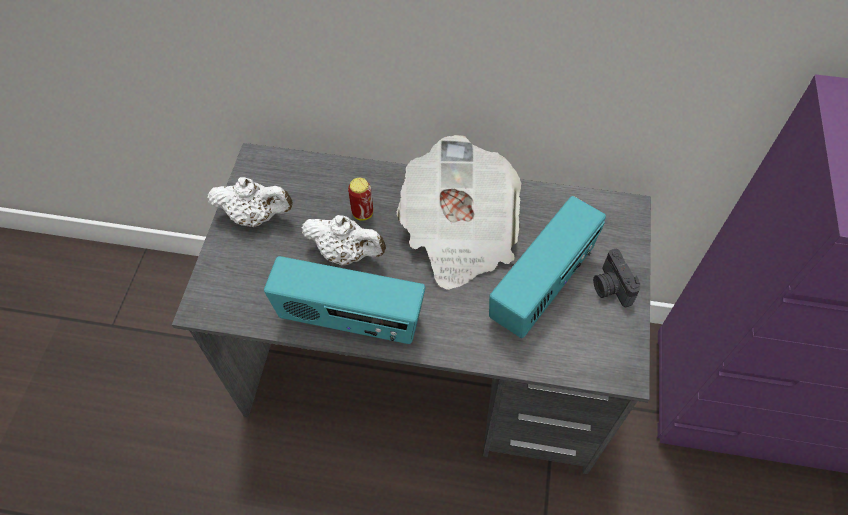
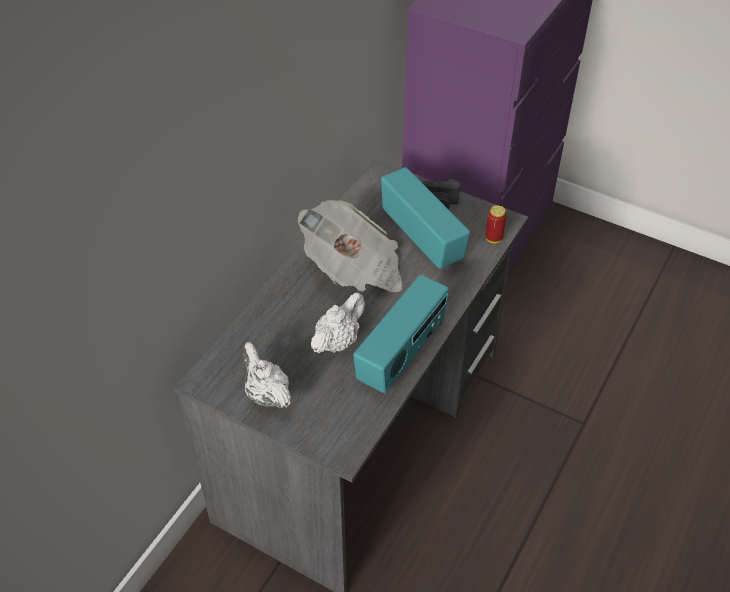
camera: 70 degrees left, 10 degrees down
white teapot [207,177,293,227] -> white teapot turned 60 degrees counterclockwise [243,342,291,408]
can [348,178,373,221] -> can moved to [485,205,507,243]

